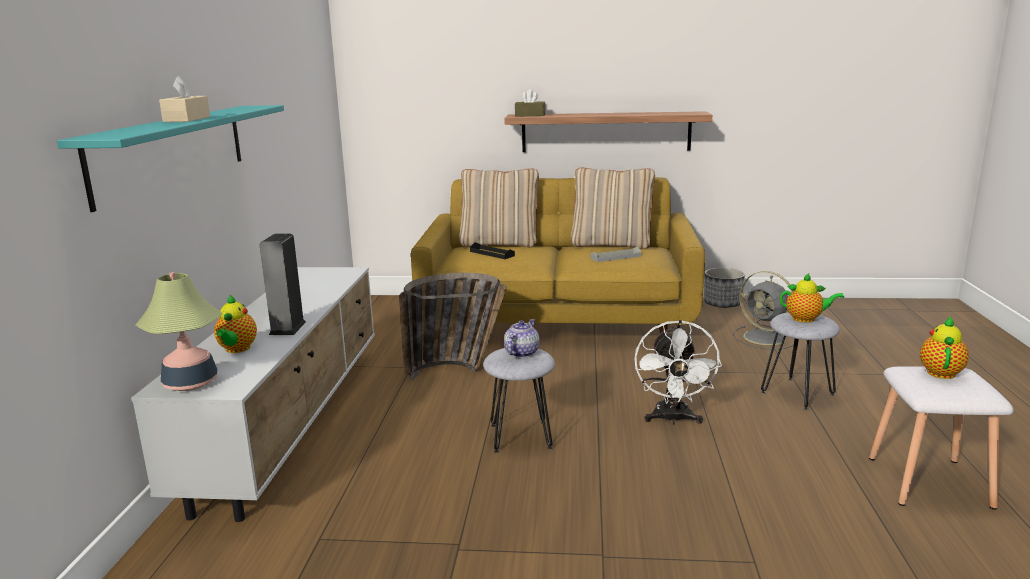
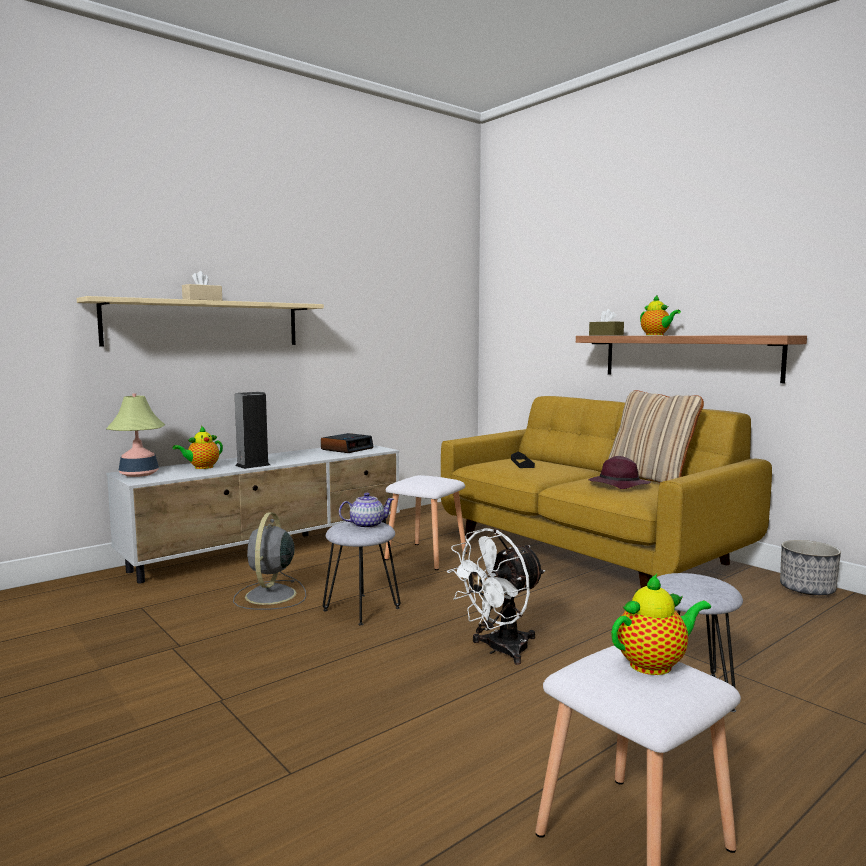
camera: 45 degrees right, 10 degrees down
turquoise shelf [57,105,284,212] -> beige shelf [77,296,324,346]
basket [399,273,507,381] -> white stool [384,475,467,570]
beige pillow [459,169,539,247] -> none
grey tray [591,246,641,262] -> purple hat [589,456,651,489]
grey fan [733,271,794,350] -> grey fan moved to [233,512,306,610]
teapot [780,273,844,323] -> teapot moved to [640,295,681,335]
none -> alarm clock [321,433,374,453]

